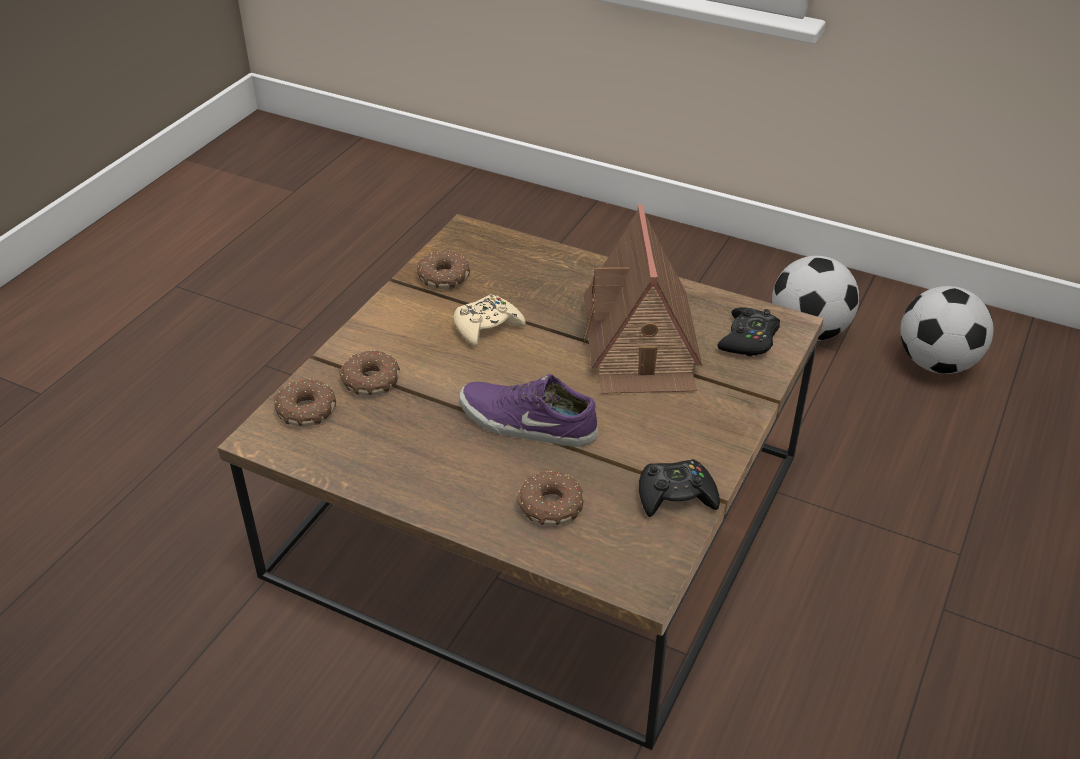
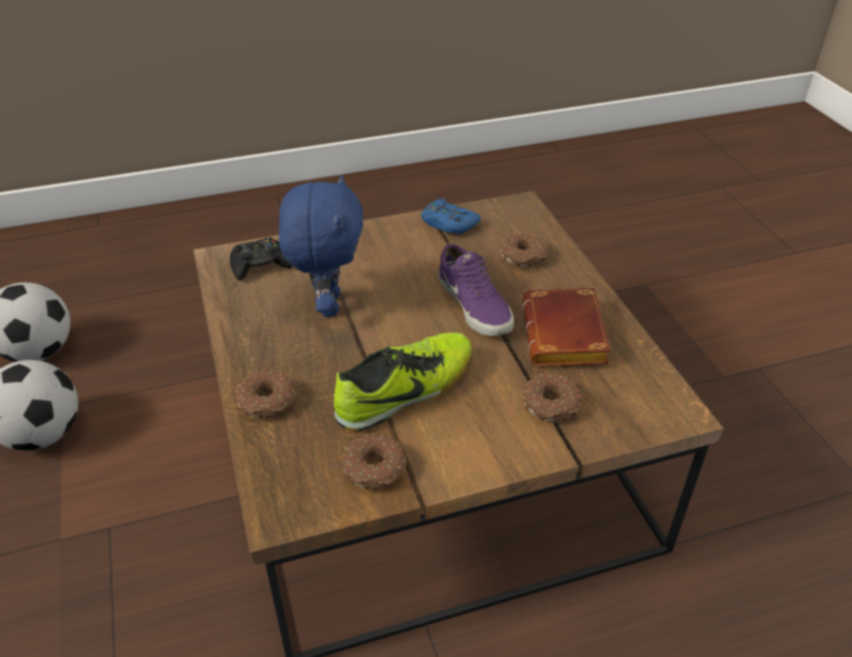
camera: 135 degrees left, 0 degrees up
donut [274,379,337,426] -> donut moved to [235,370,297,419]
beige game controller [454,294,526,347] -> shoe [334,333,473,431]
toy house [583,205,702,394] -> blue plush toy [279,175,363,317]
black game controller [639,459,720,517] -> blue game controller [421,198,481,235]
none -> brown book [522,288,611,366]

